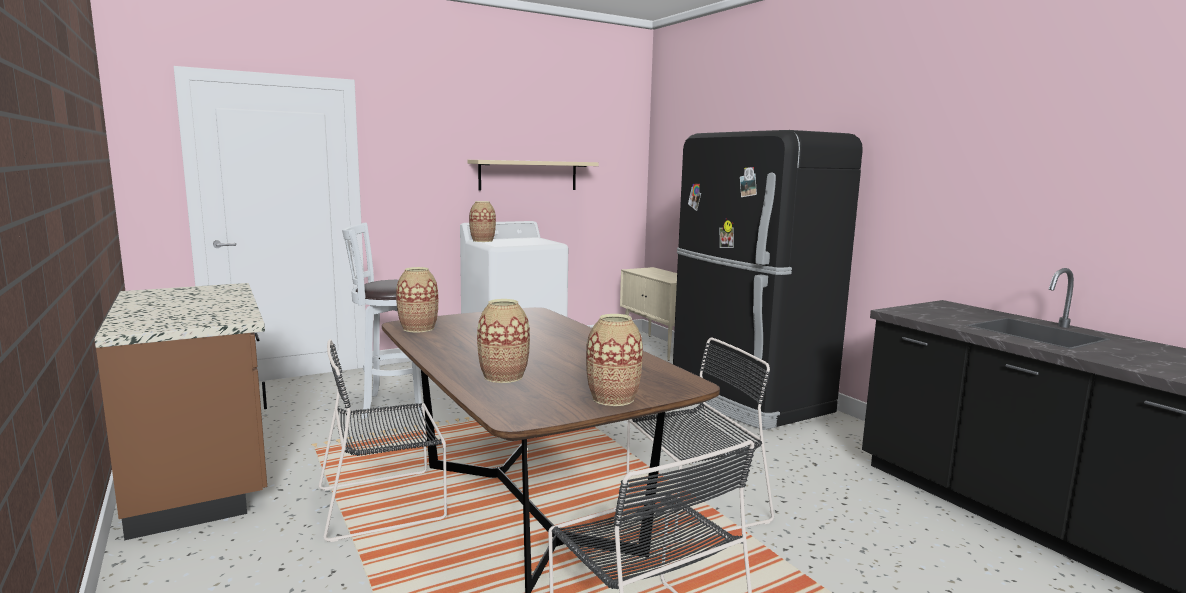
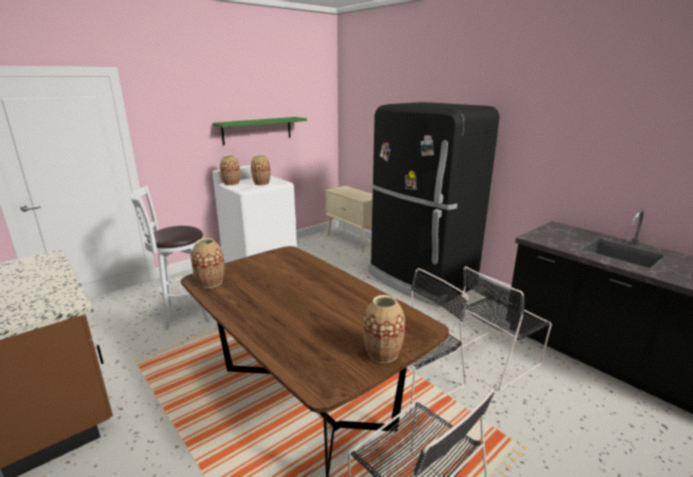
camera: 10 degrees left, 10 degrees up
black chair [319,339,447,542] -> black chair moved to [448,266,552,390]
beige shelf [467,160,599,190] -> green shelf [213,117,307,145]
vase [477,299,530,383] -> vase moved to [251,155,270,185]

